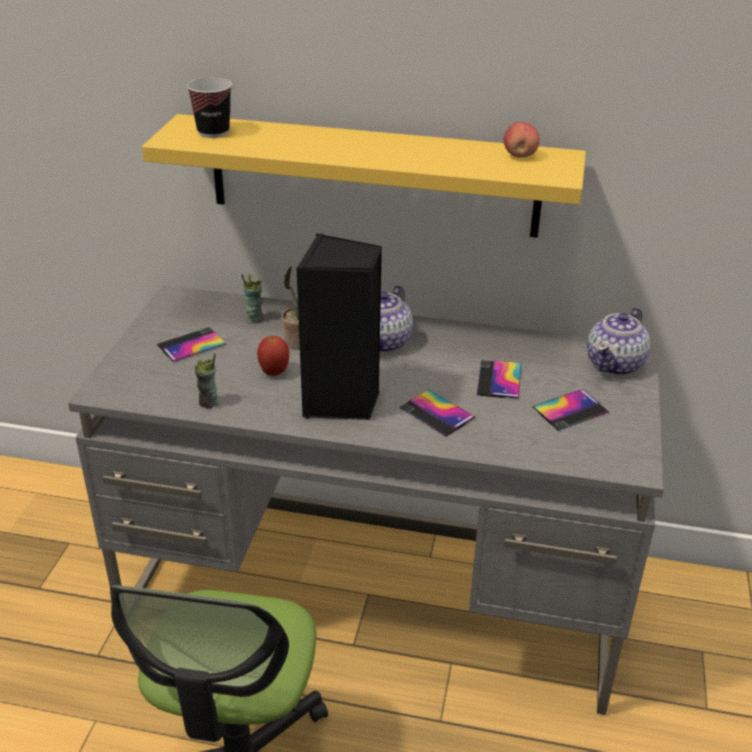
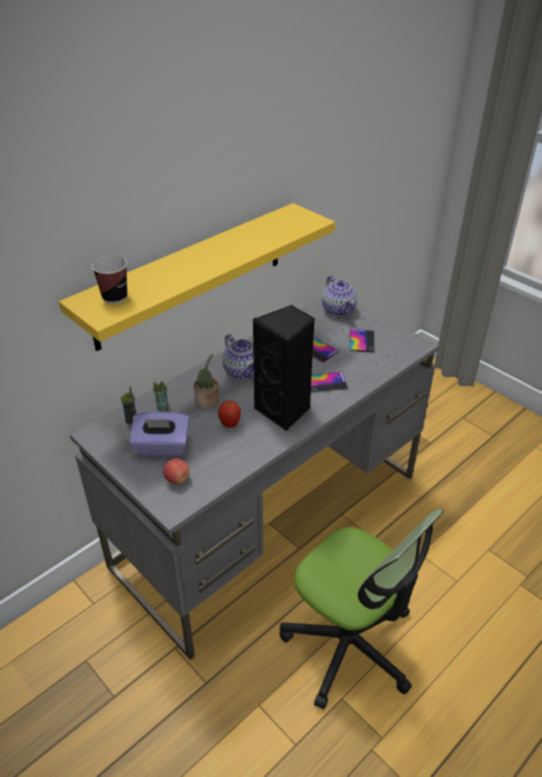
camera: 55 degrees left, 5 degrees up
phone [157,327,226,362] -> purple tissue box [130,411,190,456]
cup [194,353,219,409] -> cup moved to [120,386,137,424]
apple [504,122,540,158] -> apple moved to [163,459,190,484]

